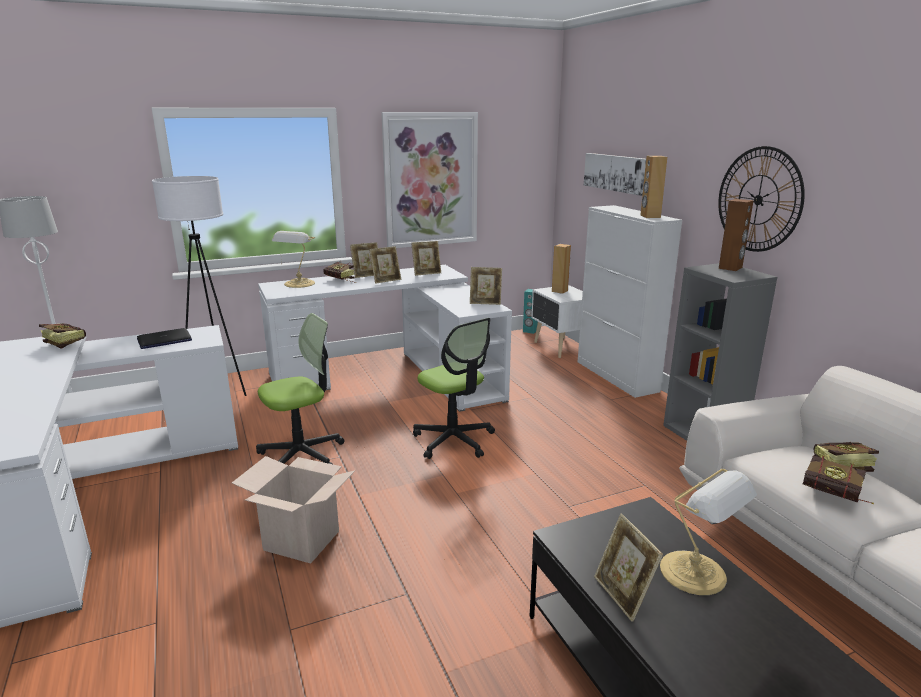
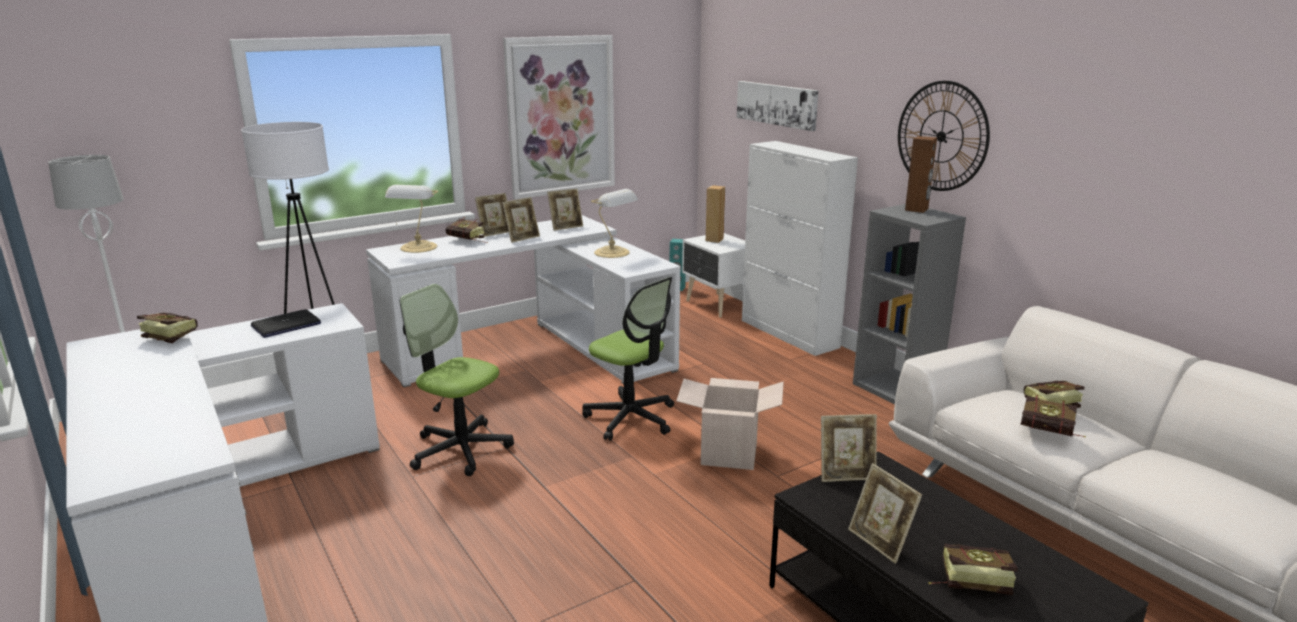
camera: 10 degrees left, 0 degrees up
cardboard box [232,456,355,564] -> cardboard box moved to [676,378,784,470]
office chair [256,313,344,464] -> office chair turned 105 degrees counterclockwise [400,284,514,476]
picture frame [470,267,502,305] -> picture frame moved to [821,414,877,482]
brown speaker [640,156,667,218] -> none
table lamp [660,469,757,595] -> table lamp moved to [591,189,638,258]
none -> book [929,544,1018,595]

